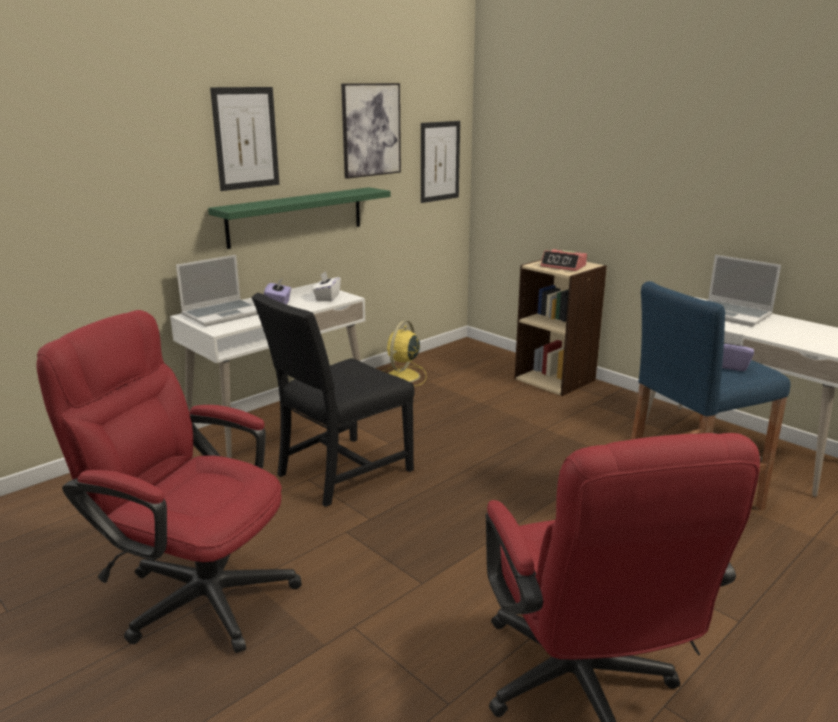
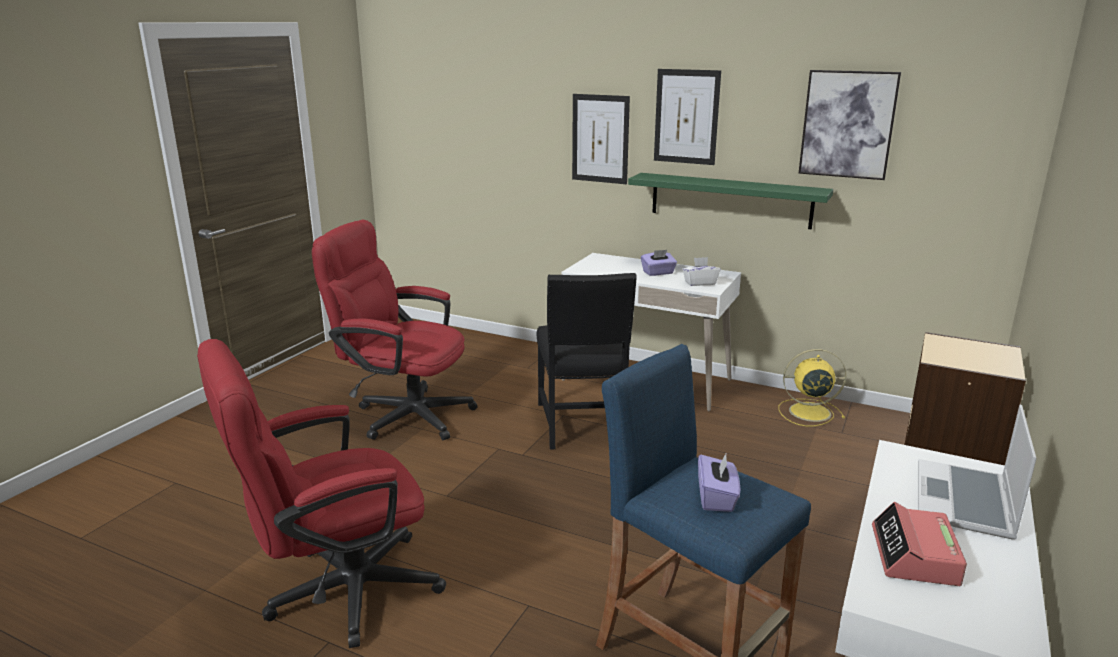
camera: 70 degrees right, 0 degrees up
red office chair [36,310,302,653] -> red office chair turned 75 degrees counterclockwise [312,220,478,440]
laptop [176,255,258,327] -> none
black chair [252,293,415,507] -> black chair turned 120 degrees counterclockwise [537,273,637,450]
picture [421,121,460,203] -> picture moved to [572,94,630,184]
alarm clock [540,249,587,271] -> alarm clock moved to [872,502,967,586]

